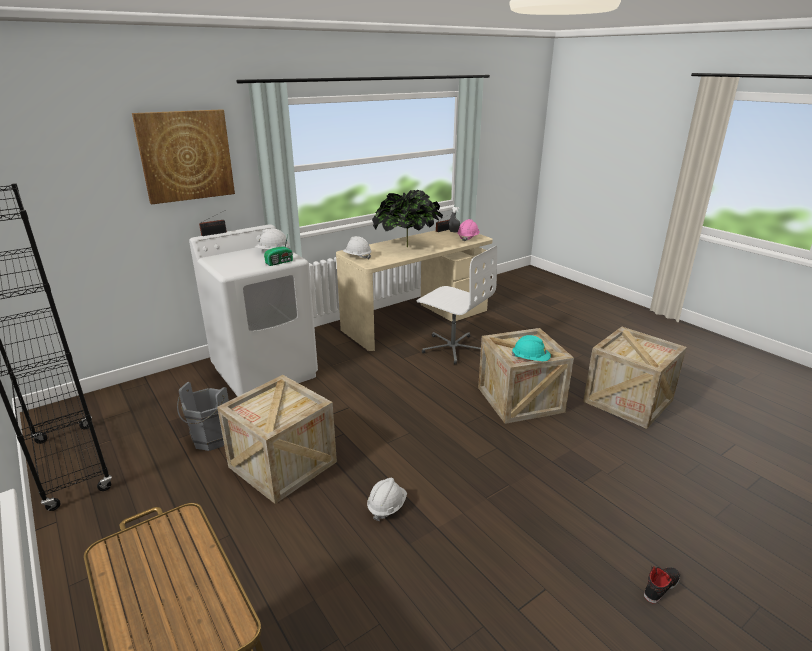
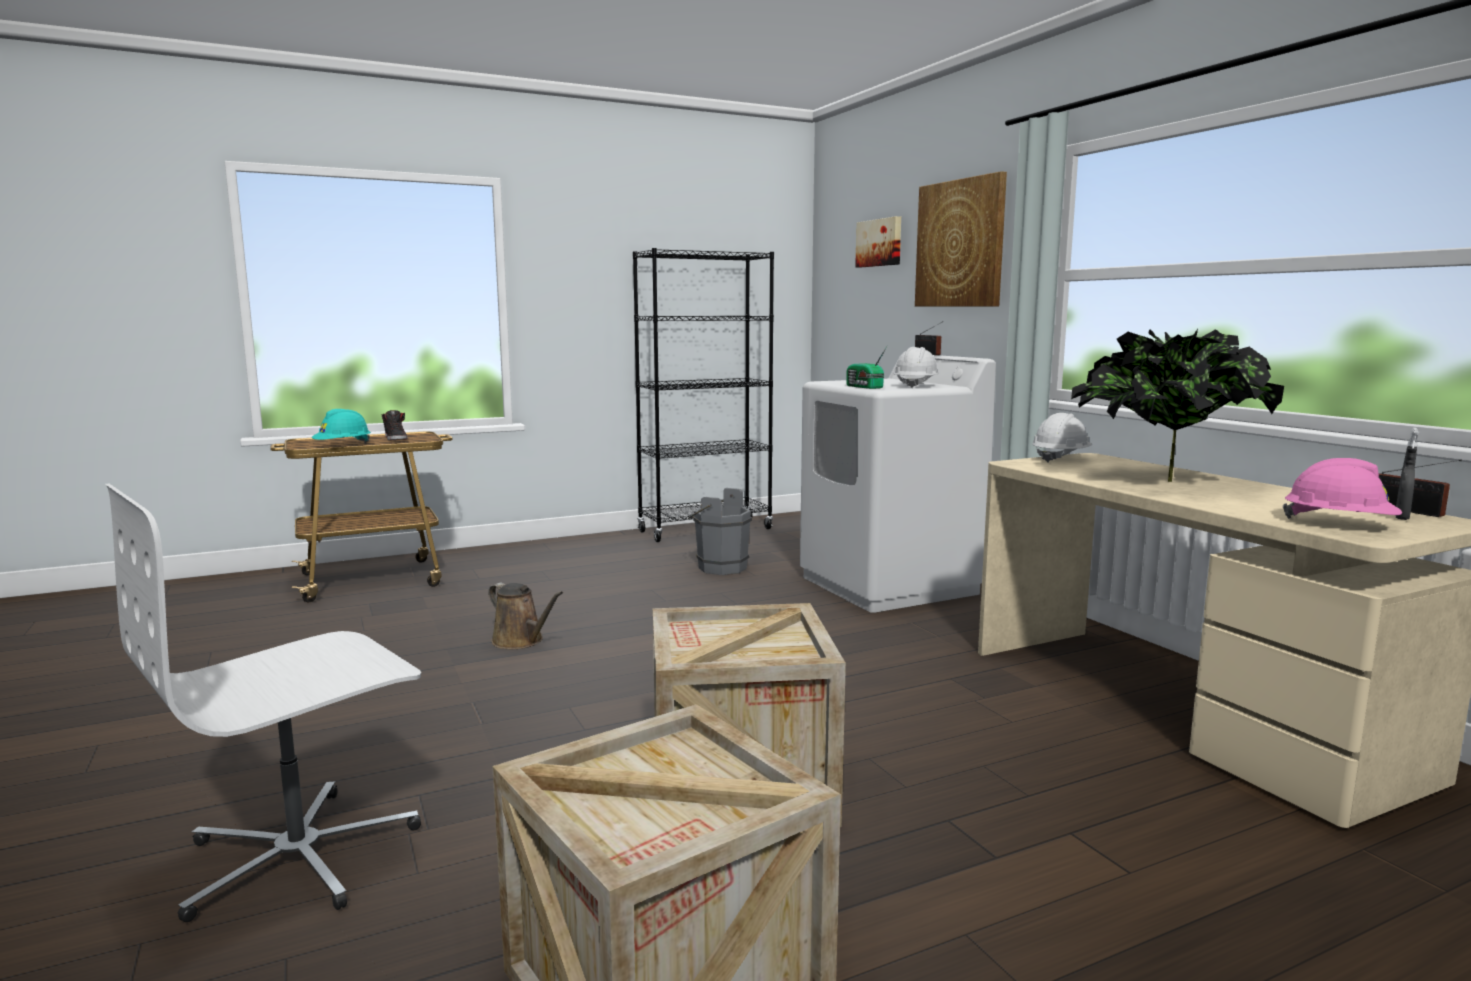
camera: 100 degrees right, 15 degrees down
crate [217,375,337,504] -> none
white hard hat [367,478,407,521] -> brown watering can [488,583,563,649]
white office chair [417,246,497,365] -> white office chair moved to [105,484,421,922]
turquoise hard hat [512,335,551,361] -> turquoise hard hat moved to [312,409,371,443]
black shoe [644,565,680,603] -> black shoe moved to [381,410,407,440]
none -> picture [855,216,901,268]

